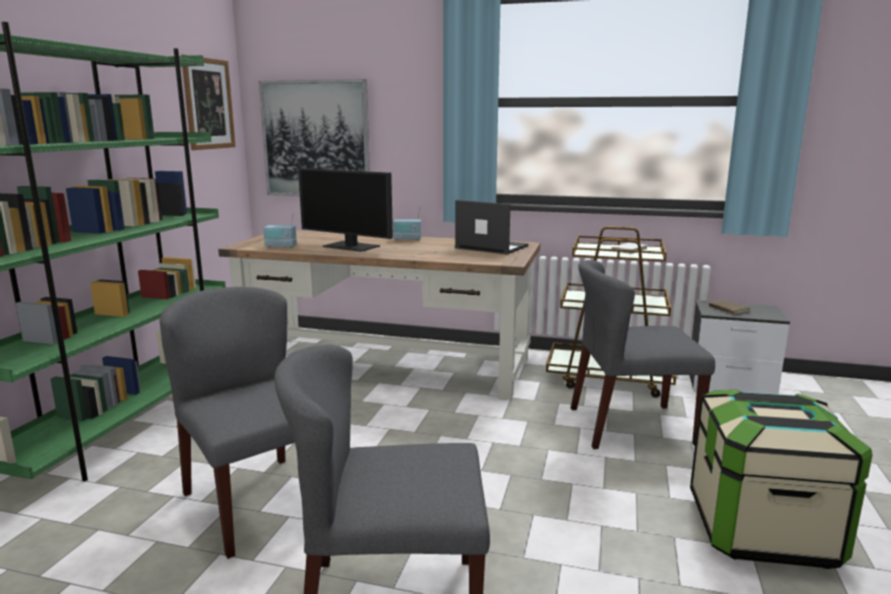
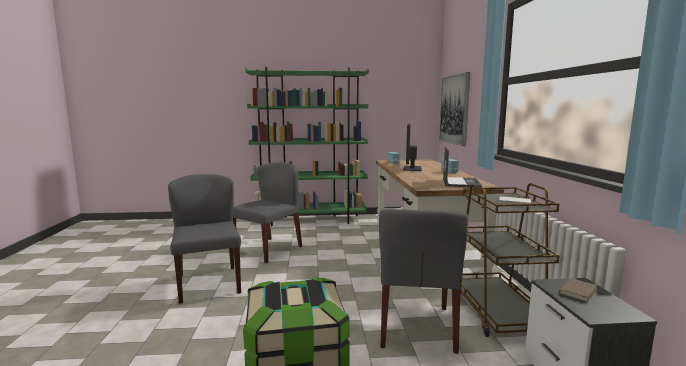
camera: 70 degrees right, 5 degrees down
picture [181,55,236,150] -> none
grey chair [571,260,715,449] -> grey chair turned 150 degrees counterclockwise [379,209,468,354]

